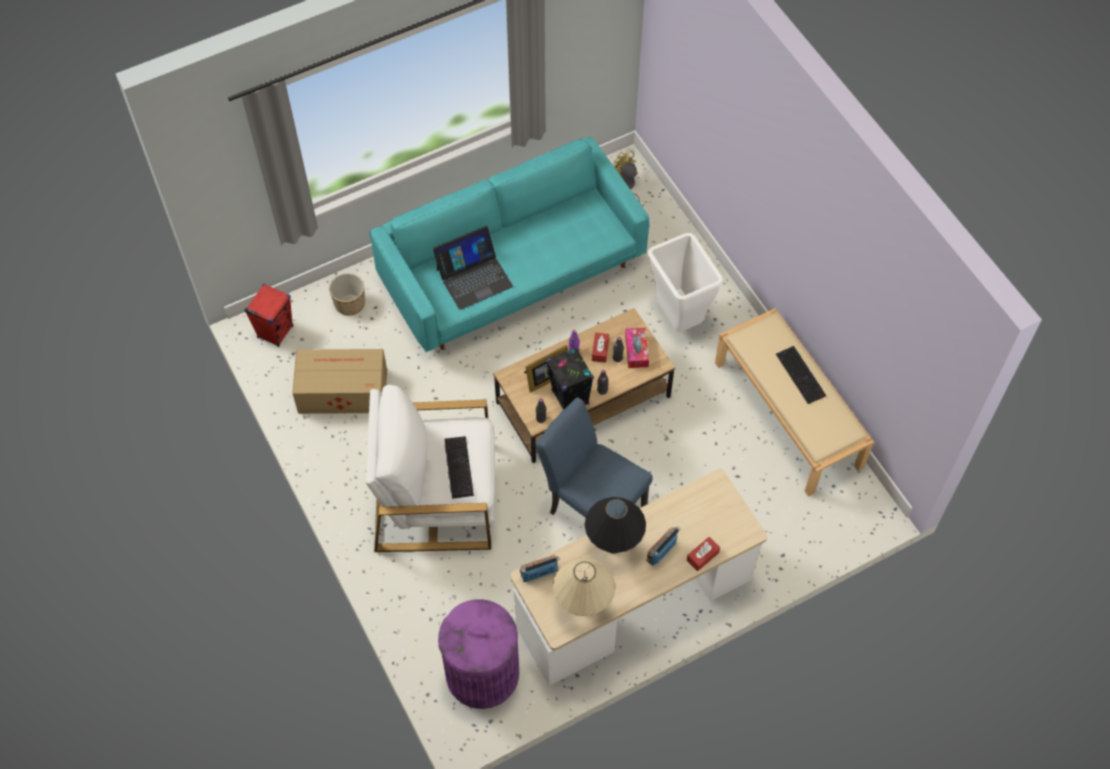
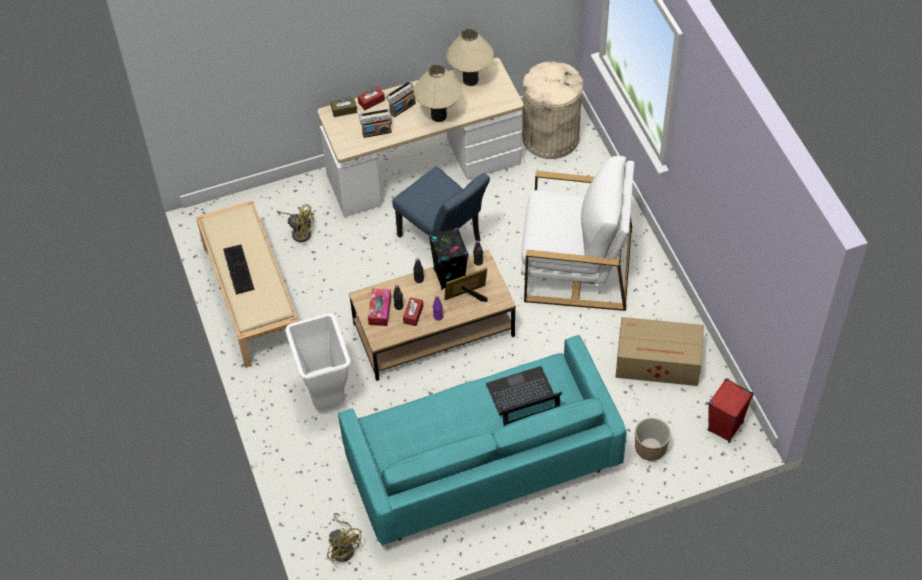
camera: 170 degrees left, 5 degrees down
purple trash can [438,599,519,709] -> beige trash can [522,61,583,159]
keyboard [444,436,474,499] -> none
radio [520,554,560,582] -> radio moved to [359,109,392,138]
black table lamp [585,497,646,554] -> beige table lamp [414,65,462,122]
none -> yellow fan [277,204,314,242]
none -> brown tissue box [331,97,357,117]

